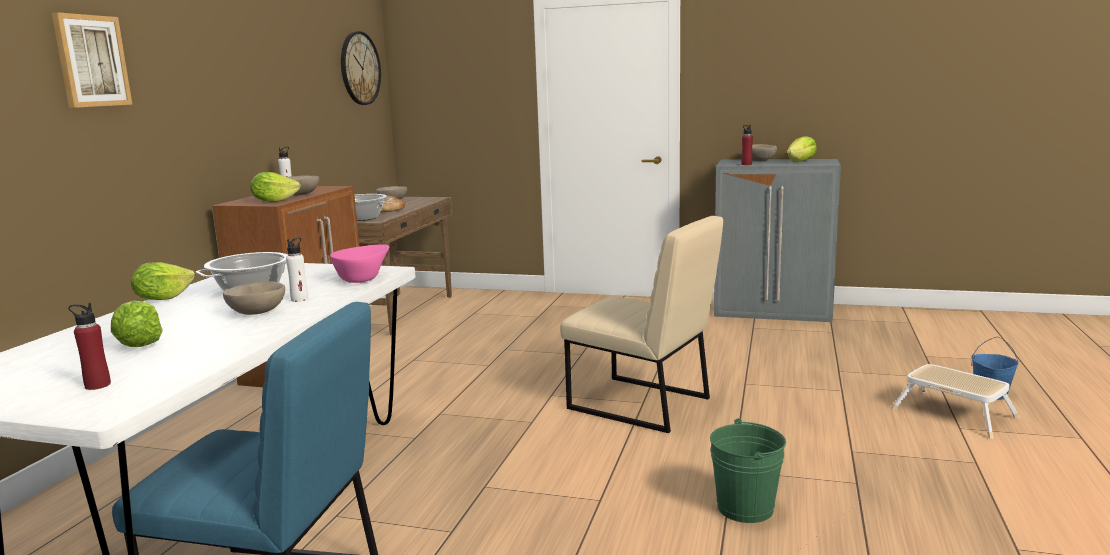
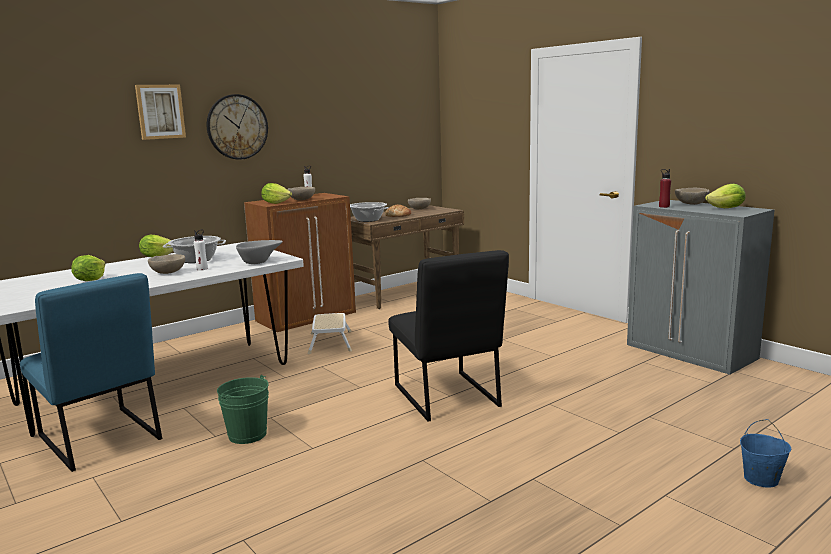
camera: 35 degrees right, 0 degrees up
red bottle [68,303,111,390] -> none
pink bowl [330,244,389,283] -> grey bowl [236,240,283,264]
wall clock [341,31,381,105] -> wall clock moved to [207,94,268,160]
beige chair [560,216,723,433] -> black chair [388,250,509,422]
green bucket [710,418,786,523] -> green bucket moved to [217,375,269,444]
beige step ladder [891,364,1020,439] -> beige step ladder moved to [308,313,352,354]

